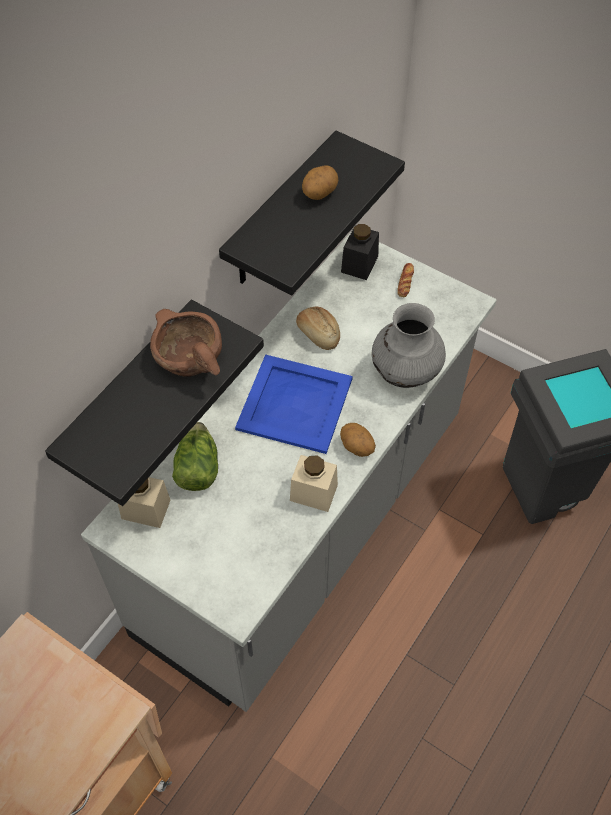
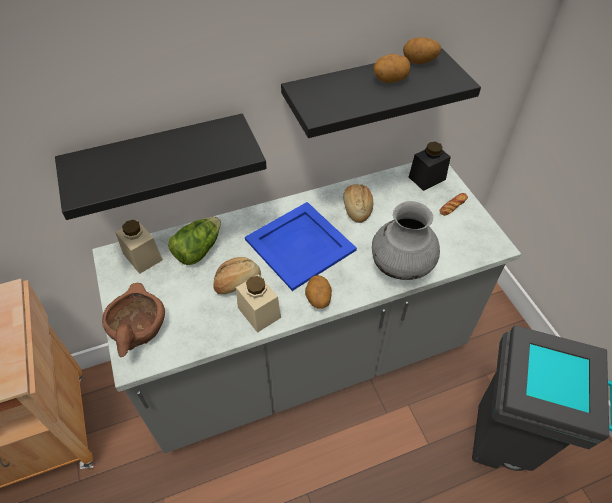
camera: 35 degrees right, 5 degrees down
brown bowl [150,309,222,377] -> brown bowl moved to [102,283,165,357]
none -> bread [213,257,261,294]
none -> potato [403,37,441,64]

